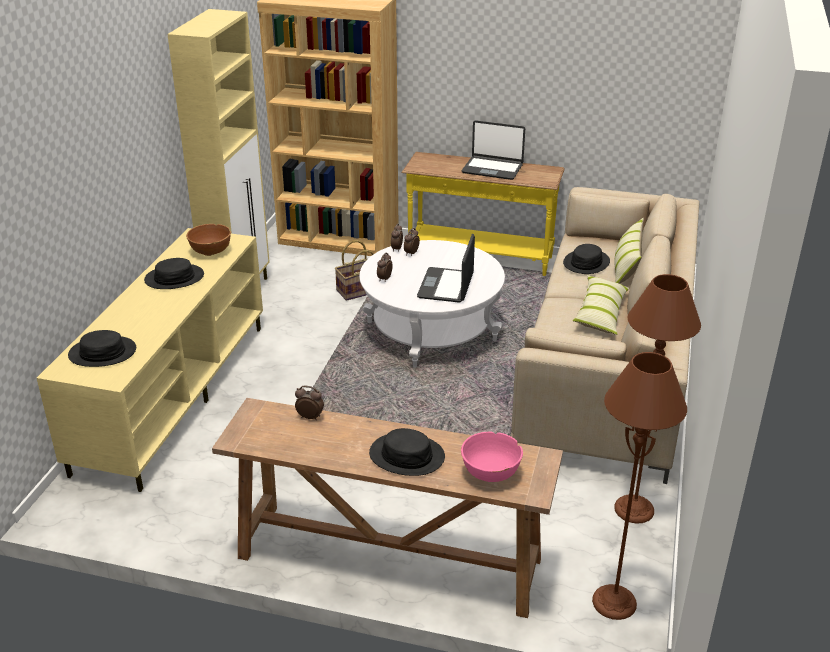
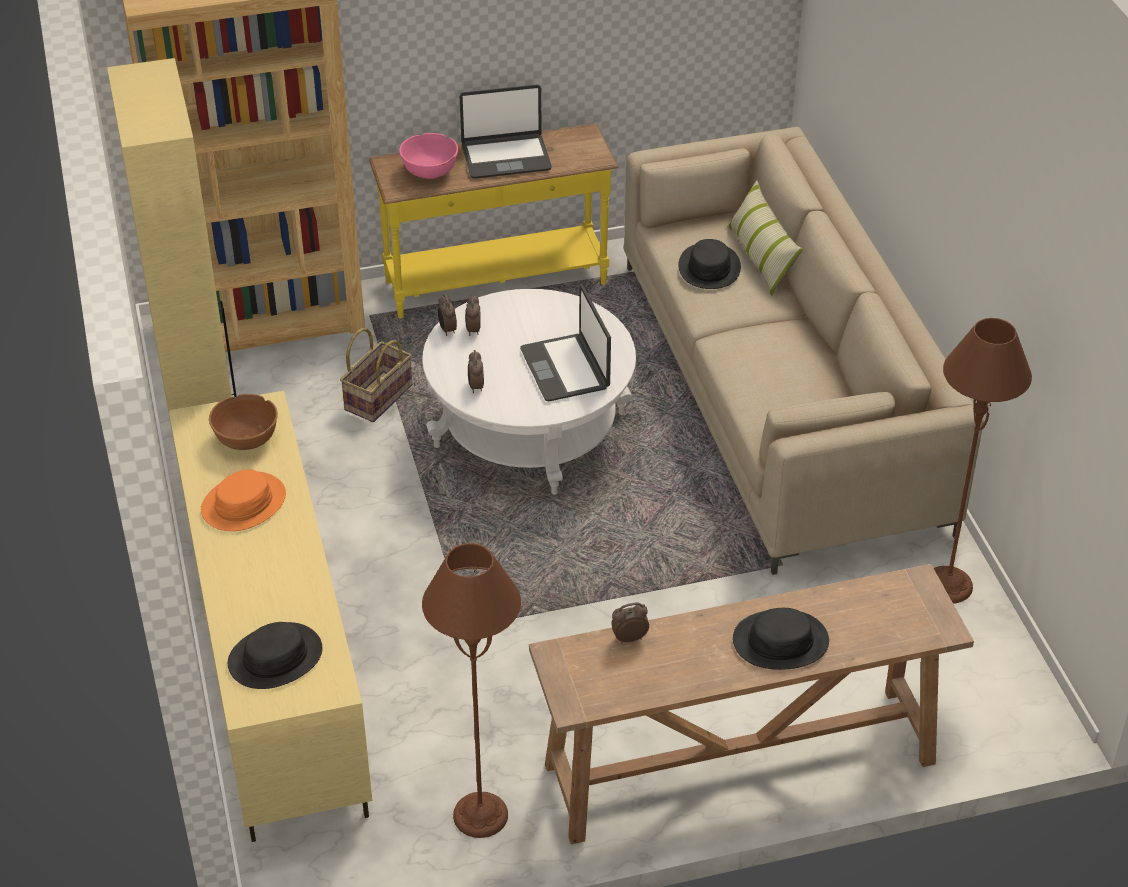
camera: 30 degrees left, 10 degrees up
black hat [144,258,204,289] -> orange hat [201,470,286,531]
pink bowl [461,432,523,482] -> pink bowl moved to [399,133,458,179]
pillow [573,275,629,335] -> none
brown floor lamp [592,352,687,620] -> brown floor lamp moved to [422,543,521,838]

